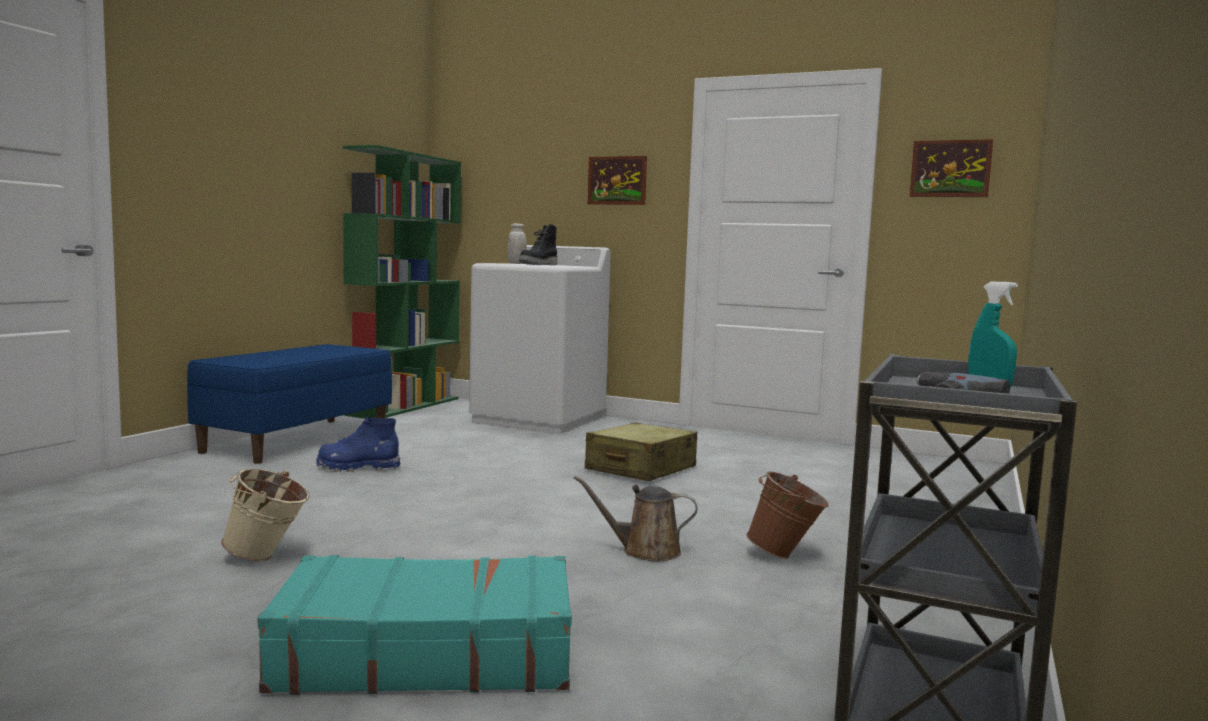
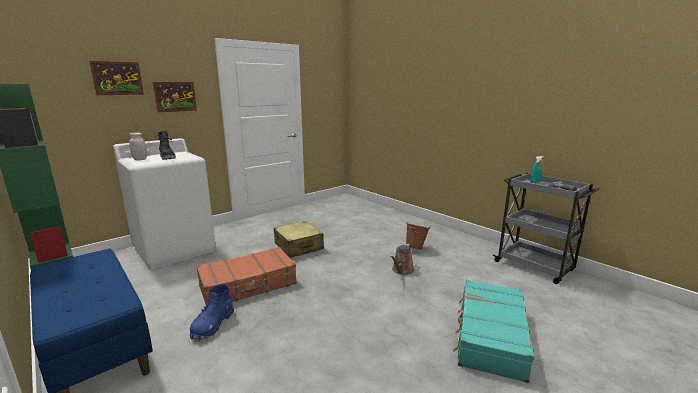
camera: 65 degrees left, 10 degrees up
beige bucket [221,469,310,562] -> none
picture [909,139,993,197] -> picture moved to [89,61,144,95]
none -> brown suitcase [196,247,297,306]

